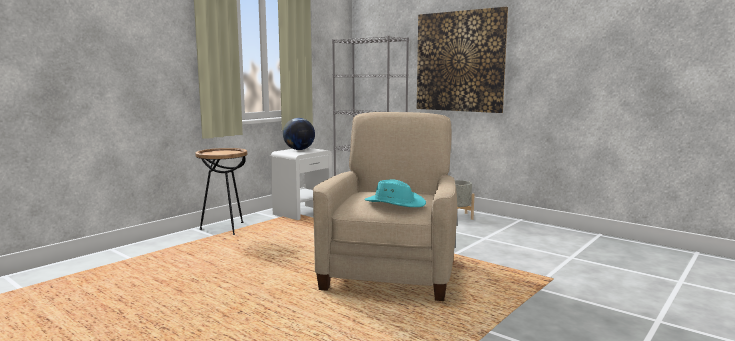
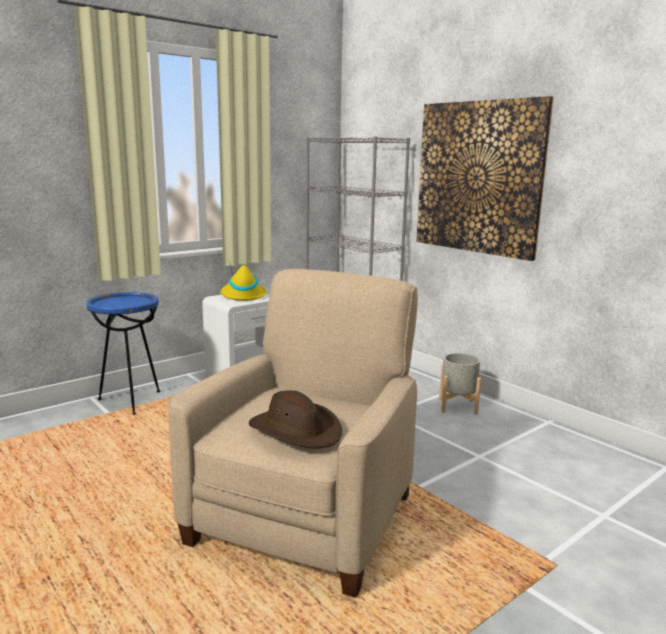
camera: 10 degrees right, 5 degrees up
brown side table [195,148,247,235] -> blue side table [86,292,160,415]
globe [283,118,315,150] -> yellow hat [221,261,267,301]
turquoise hat [364,179,426,207] -> brown hat [249,390,342,448]

